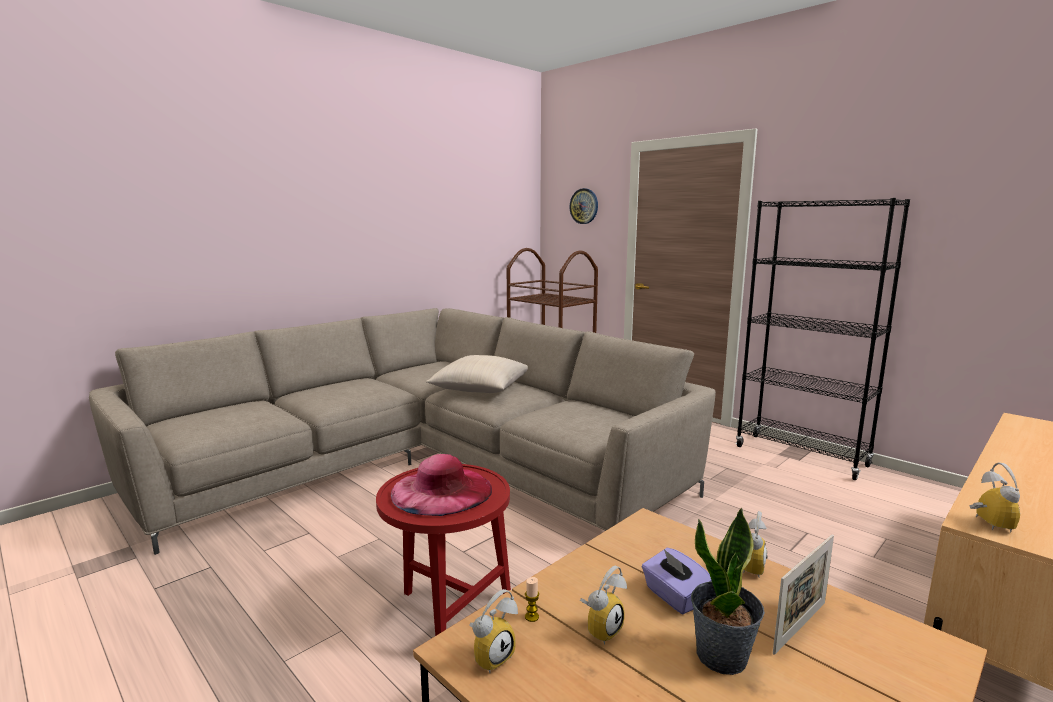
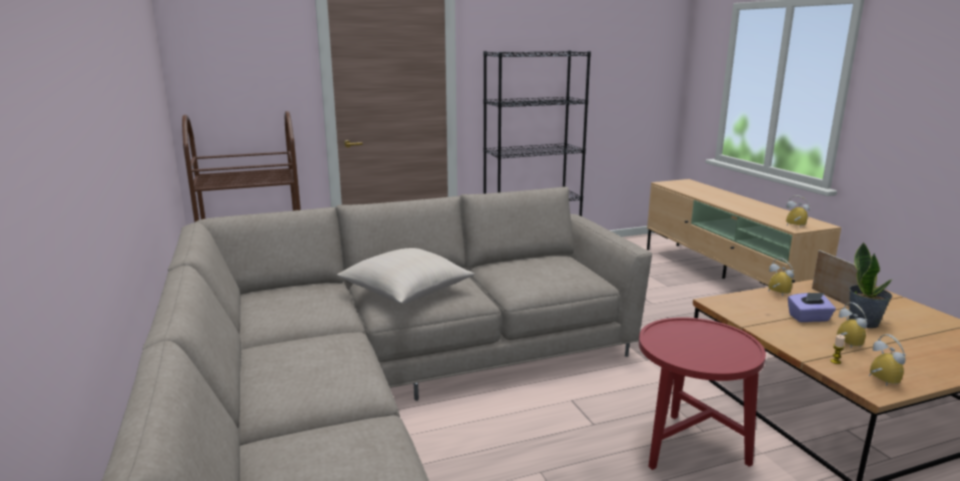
camera: 65 degrees left, 5 degrees up
pink hat [391,454,492,516] -> none
wall clock [569,188,598,224] -> none

